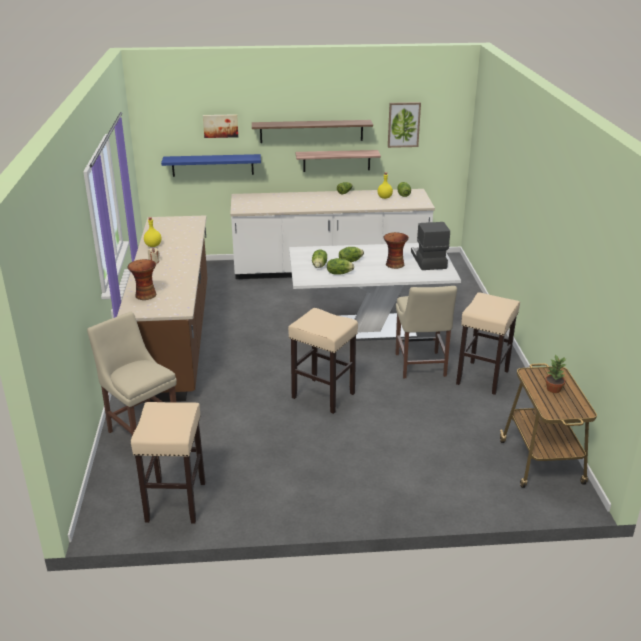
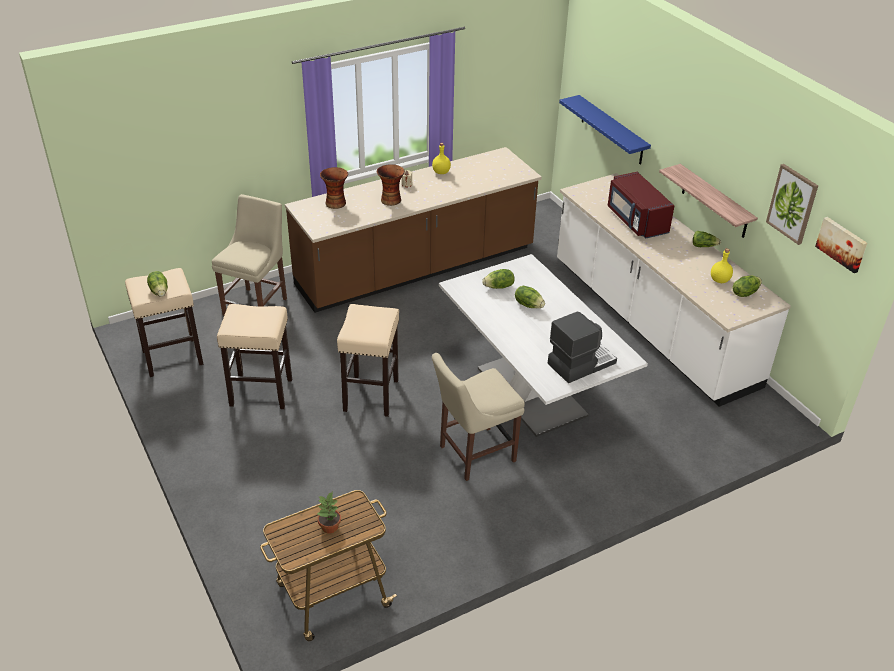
camera: 65 degrees right, 10 degrees up
picture [203,114,238,138] -> picture moved to [815,217,867,273]
shelf [252,120,373,143] -> none
lettuce [327,258,354,275] -> lettuce moved to [147,271,168,297]
vase [383,232,409,269] -> vase moved to [377,164,405,206]
beige stool [456,292,520,395] -> beige stool moved to [217,304,292,409]
none -> red microwave [608,172,675,238]

